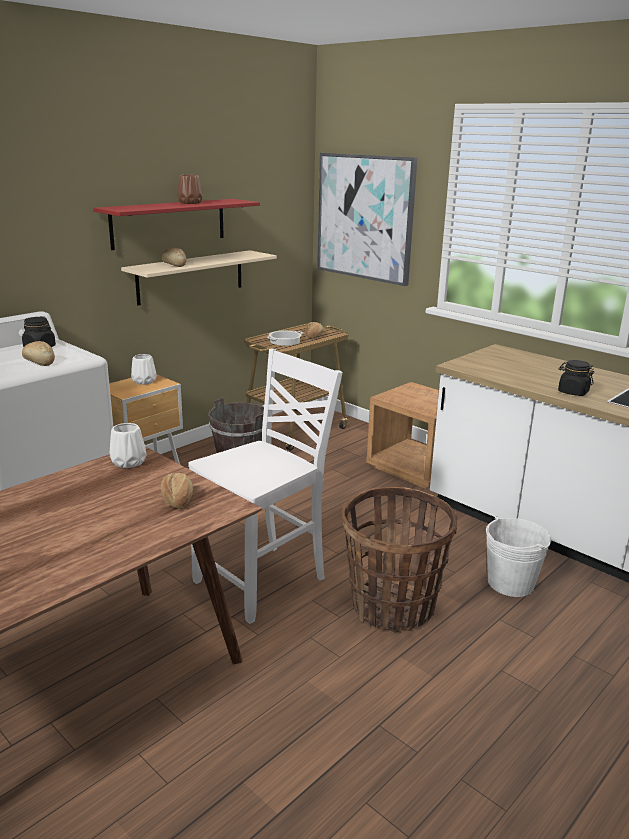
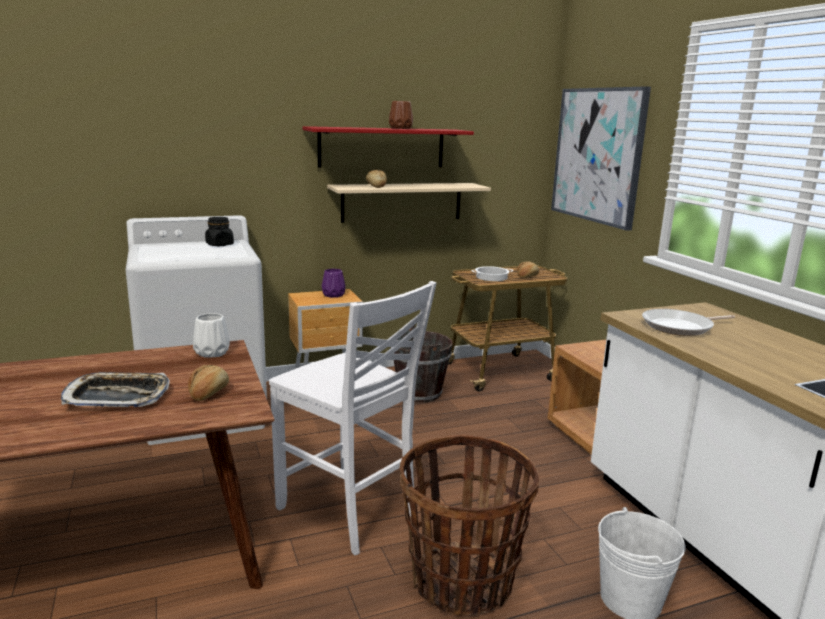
camera: 25 degrees right, 5 degrees down
bread [22,341,55,366] -> none
white vase [131,354,157,385] -> purple vase [322,269,345,298]
white chair [188,349,343,624] -> white chair turned 60 degrees clockwise [269,281,437,555]
black jar [558,360,594,396] -> none
none -> tray [61,372,170,407]
none -> frying pan [642,309,735,336]

